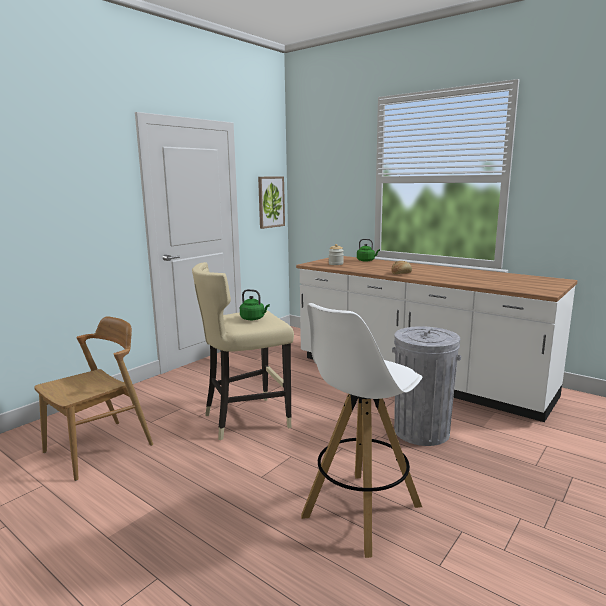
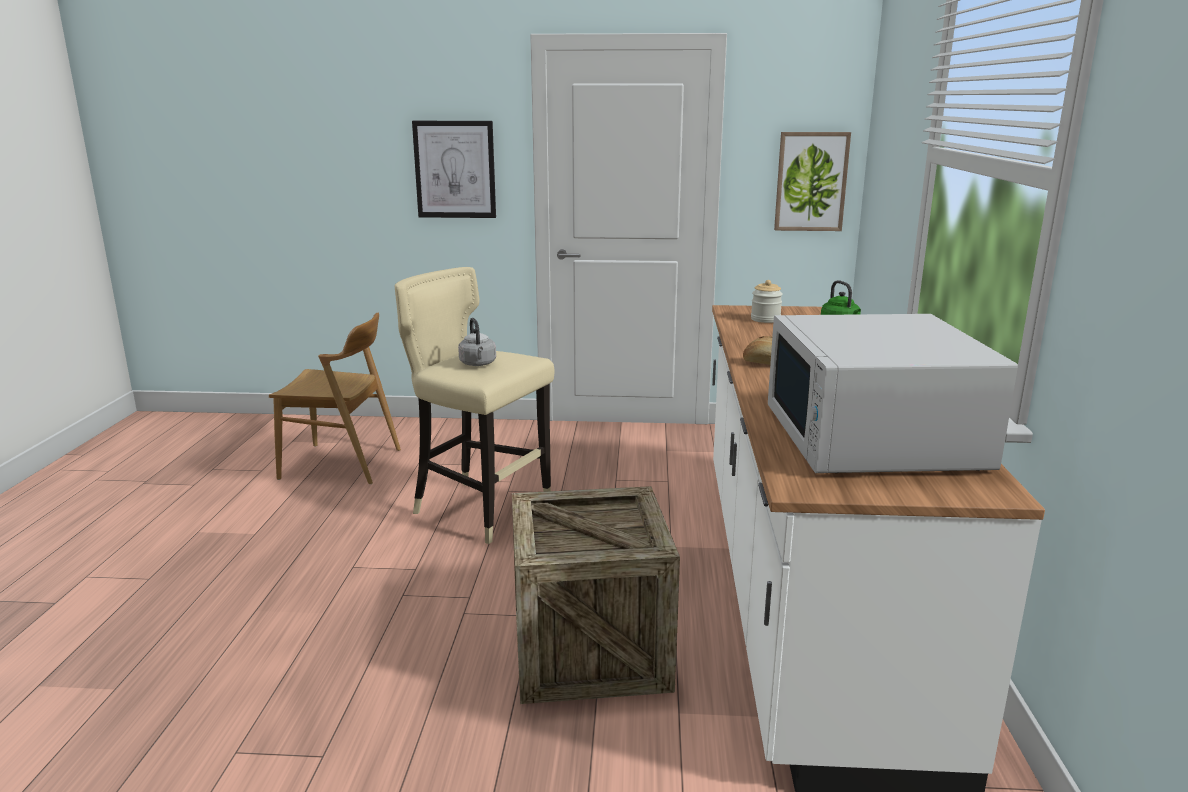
camera: 55 degrees right, 5 degrees up
green kettle [240,289,270,320] -> grey kettle [458,318,496,366]
white stool [301,303,422,558] -> none
grey trash can [392,326,461,446] -> crate [512,486,680,704]
none -> picture [412,121,496,218]
none -> white microwave [768,314,1018,473]

